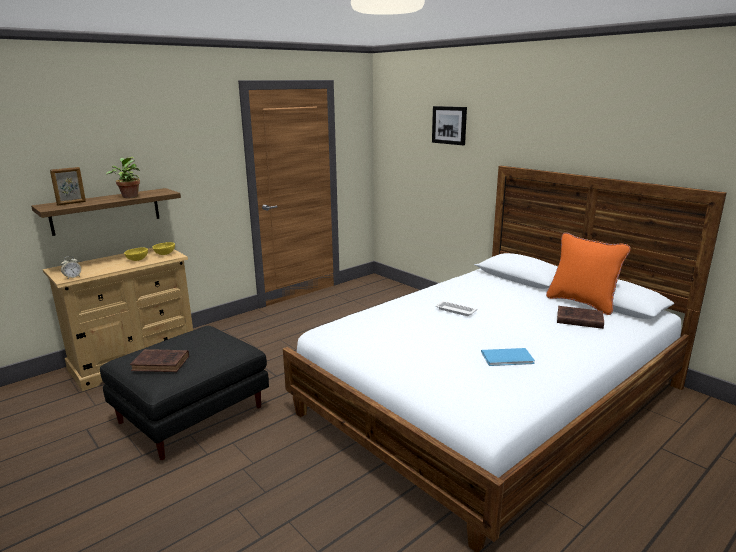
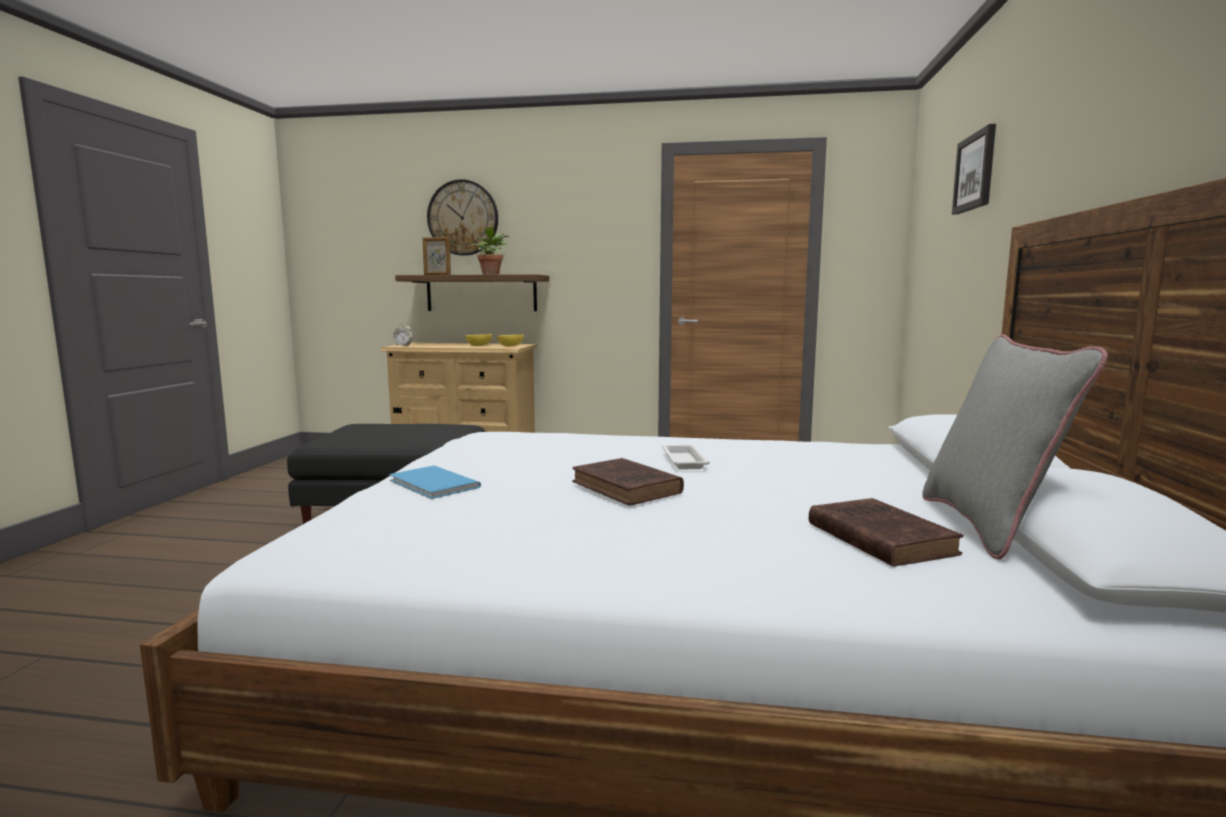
camera: 50 degrees right, 10 degrees down
brown book [130,349,189,372] -> brown book moved to [572,458,684,506]
blue book [481,348,535,366] -> blue book moved to [389,466,481,499]
orange pillow [546,233,631,315] -> grey pillow [922,334,1108,559]
none -> wall clock [427,179,498,256]

